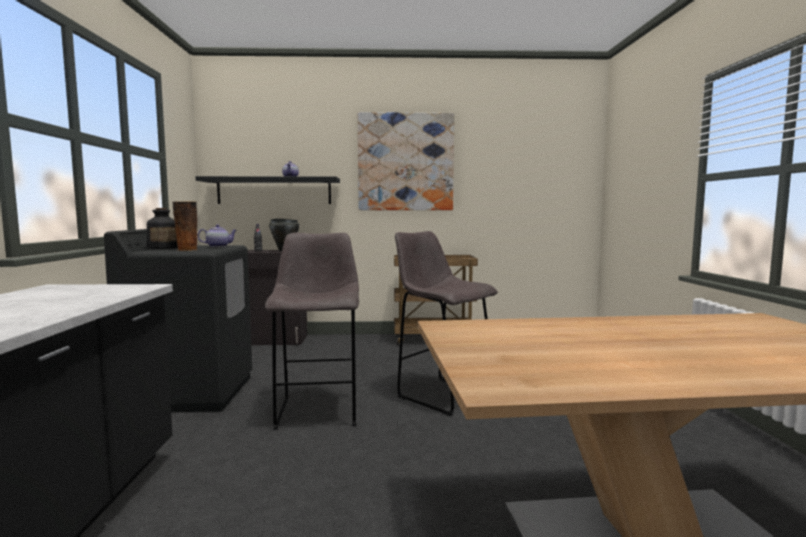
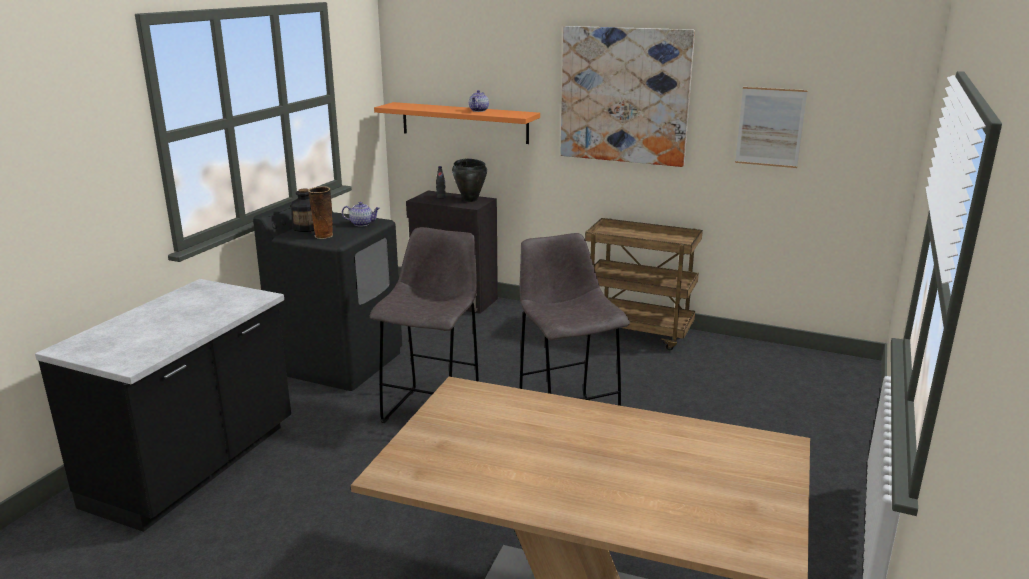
camera: 25 degrees right, 15 degrees up
black shelf [196,176,340,204] -> orange shelf [374,102,540,144]
none -> picture [735,87,808,168]

